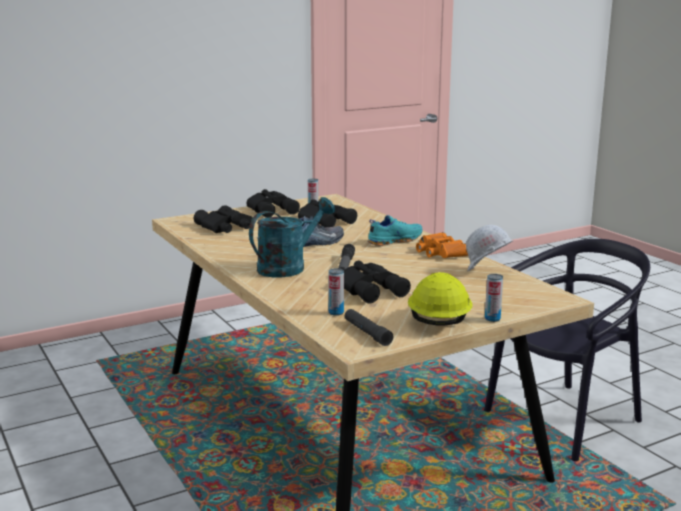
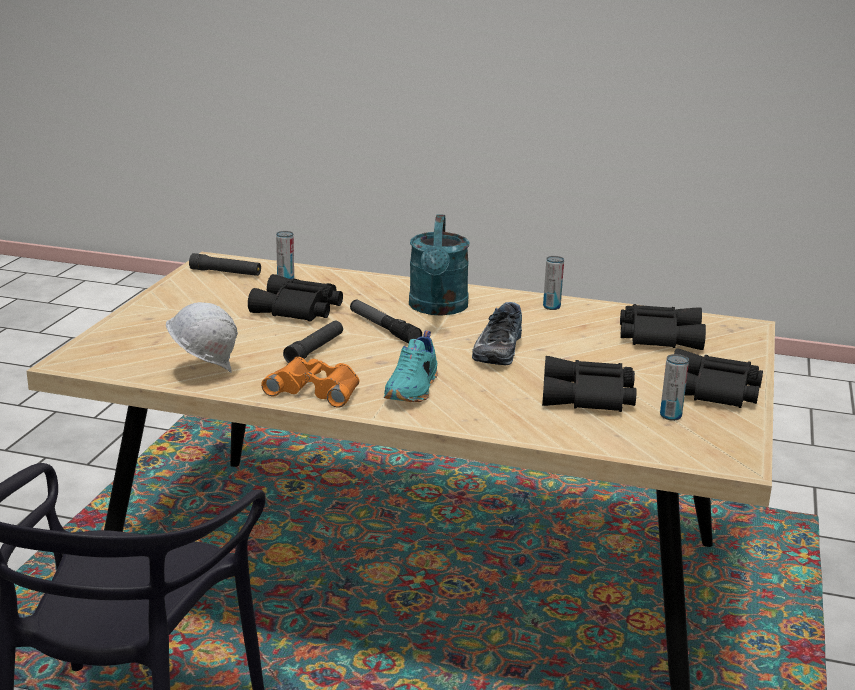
camera: 135 degrees right, 5 degrees up
yellow hard hat [408,272,473,325] -> none
can [485,274,503,322] -> can moved to [543,256,564,310]
none -> black flashlight [283,321,343,363]

